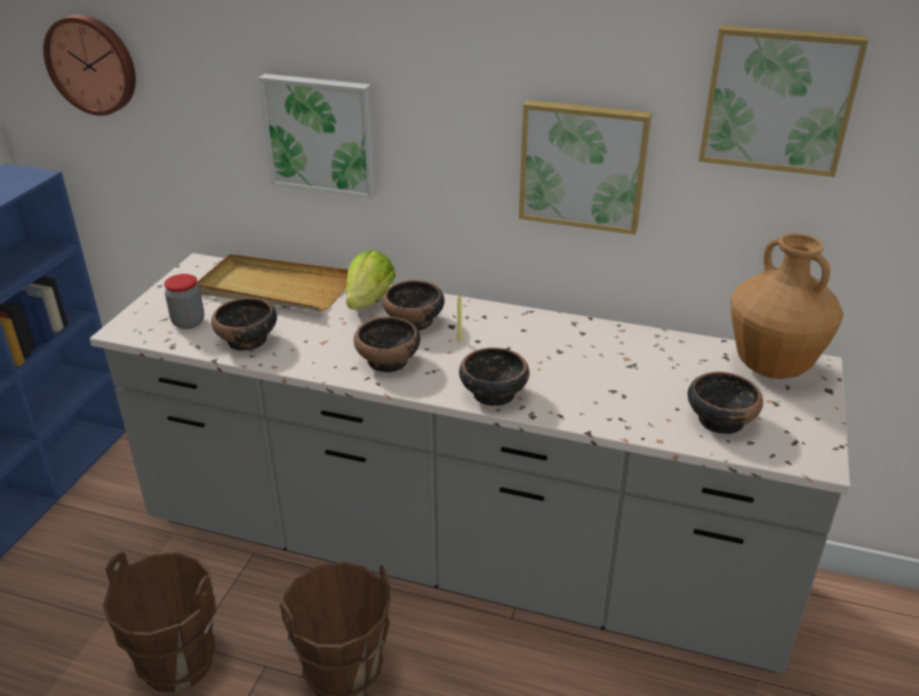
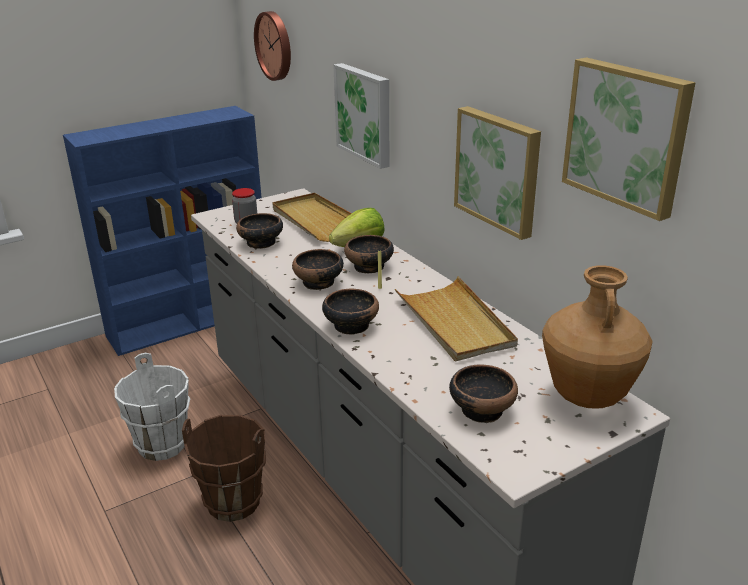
camera: 40 degrees right, 5 degrees down
brown bucket [102,552,216,693] -> white bucket [114,353,190,461]
none -> beige tray [395,276,518,361]

